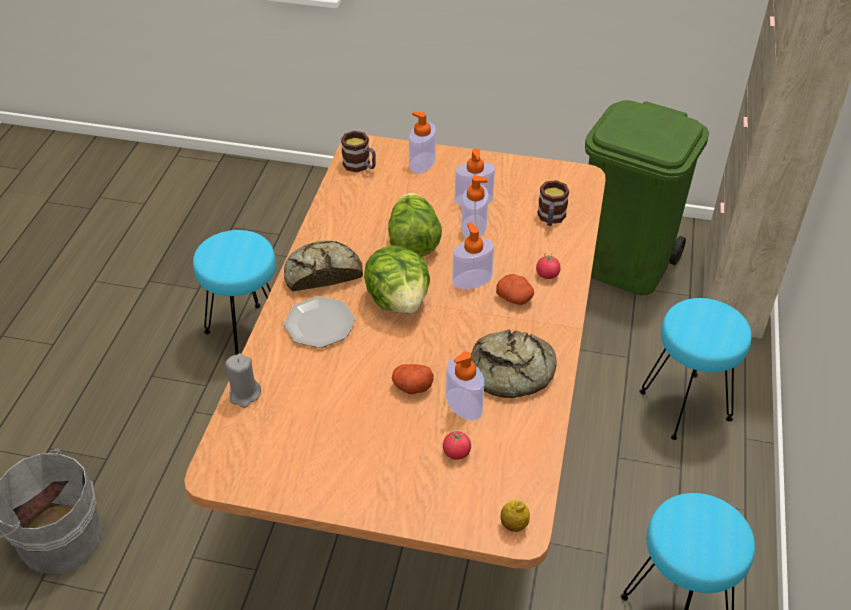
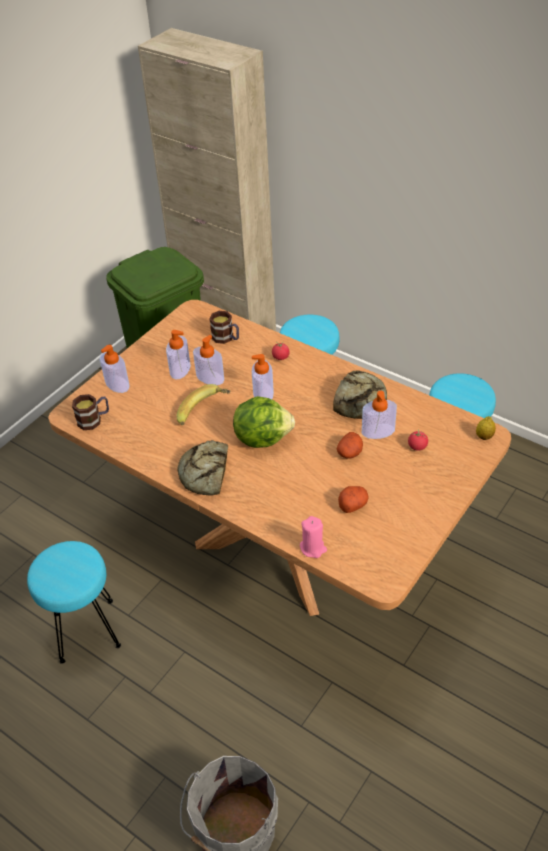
camera: 65 degrees left, 0 degrees up
grey candle [225,353,261,408] -> pink candle [300,516,327,558]
plate [284,296,355,348] -> none
lettuce [388,193,442,257] -> banana [176,384,230,425]
potato [496,274,534,305] -> potato moved to [338,486,368,513]

